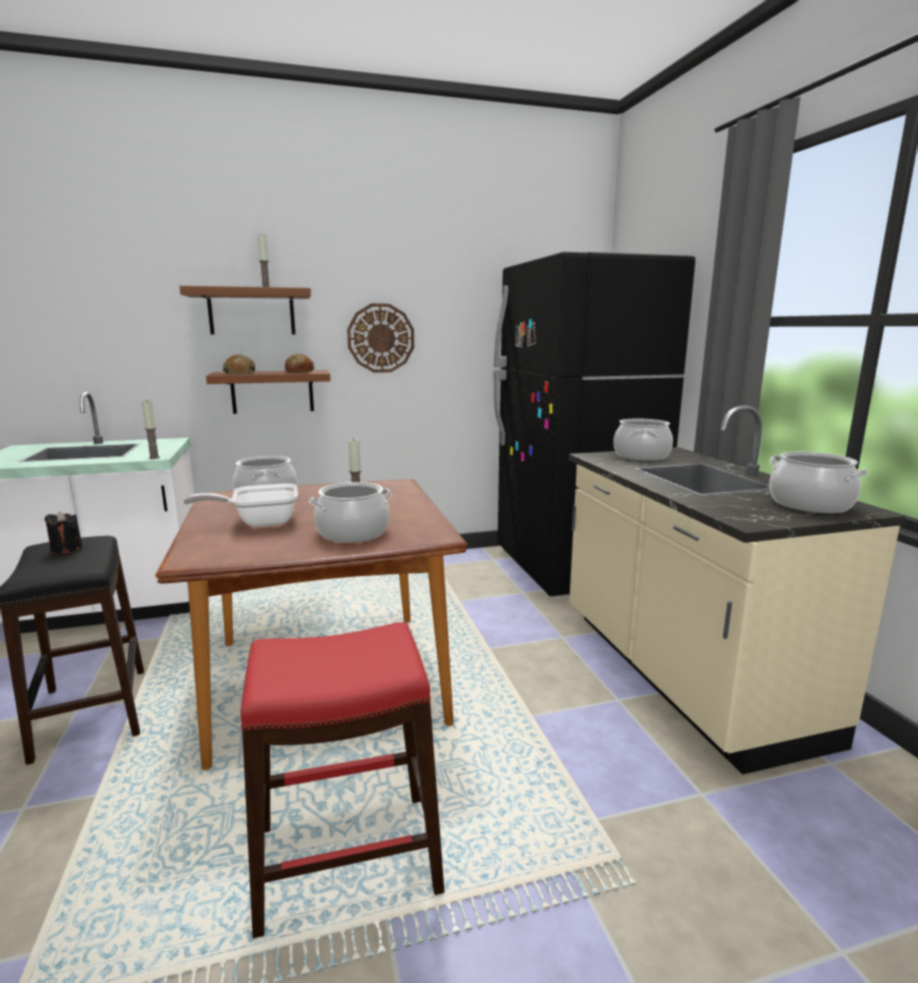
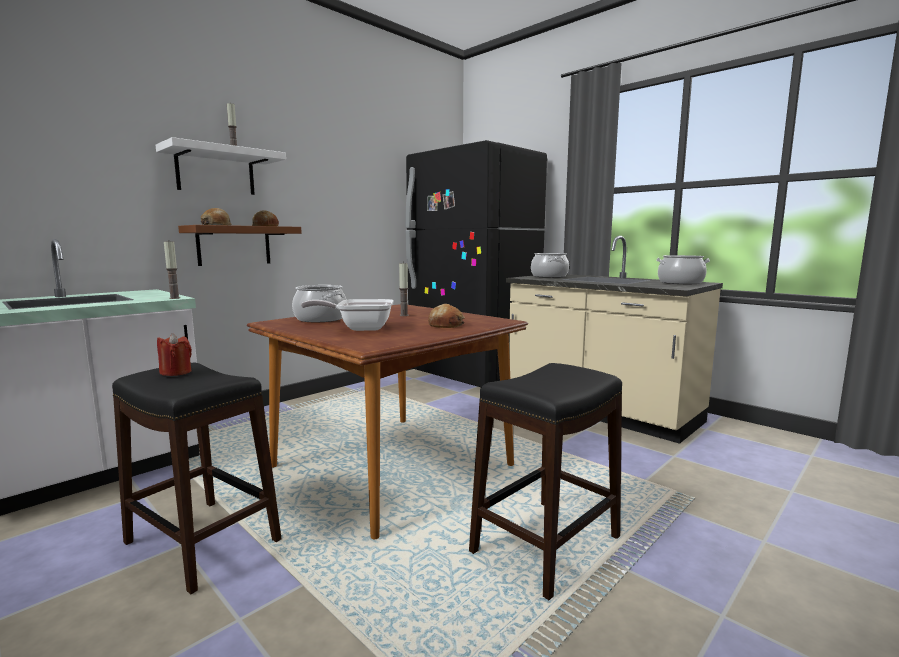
camera: 30 degrees left, 5 degrees down
black candle [45,512,82,554] -> red candle [157,333,192,376]
brown shelf [180,286,311,335] -> white shelf [156,137,286,195]
frying pan [183,483,298,527] -> frying pan turned 45 degrees clockwise [301,299,394,331]
red stool [241,622,445,938] -> black stool [469,363,622,600]
cooking pot [309,482,392,543] -> bread [428,304,465,328]
wall clock [347,303,414,373] -> none

